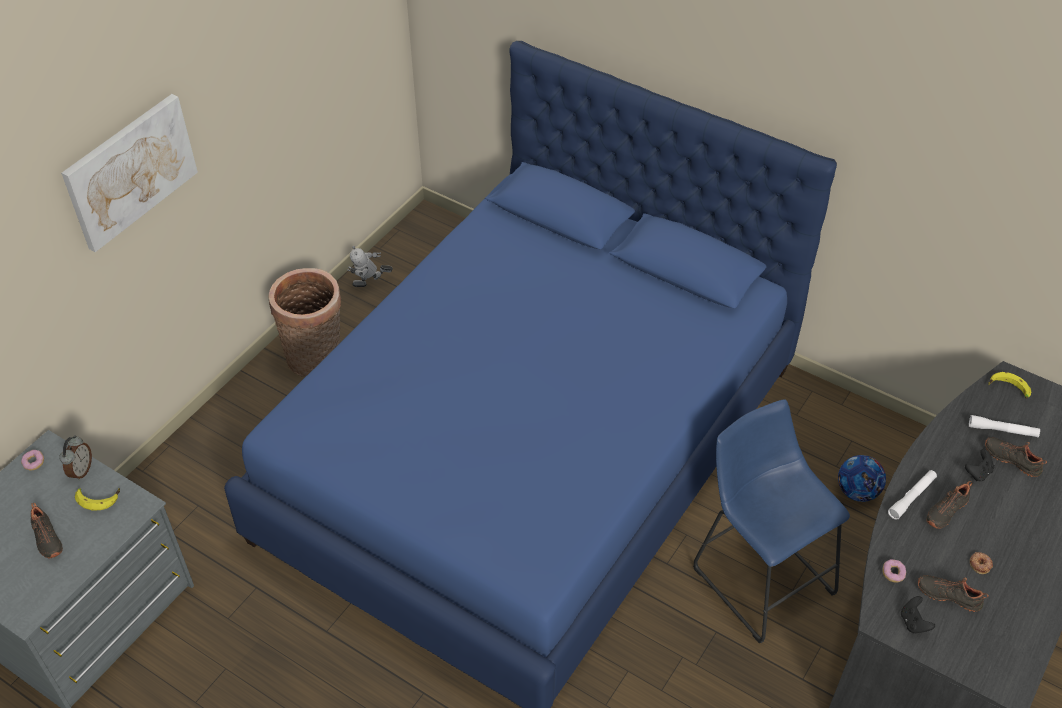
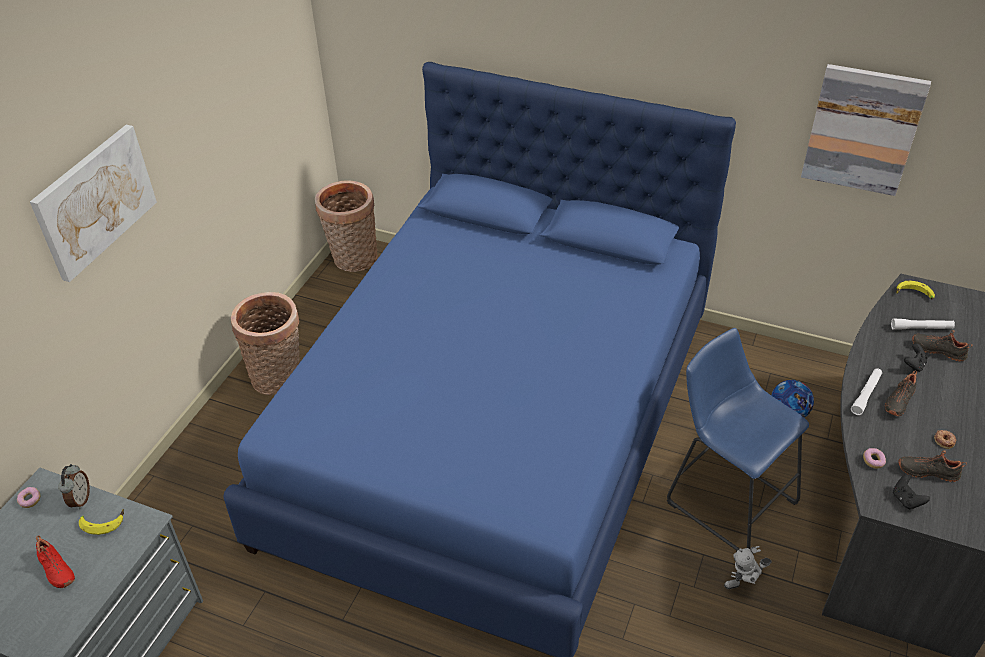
camera: 10 degrees left, 5 degrees down
black shoe [31,503,63,558] -> red shoe [36,536,75,588]
toy robot [347,246,393,287] -> toy robot moved to [724,546,772,589]
none -> basket [315,180,378,272]
none -> picture [801,64,931,196]

